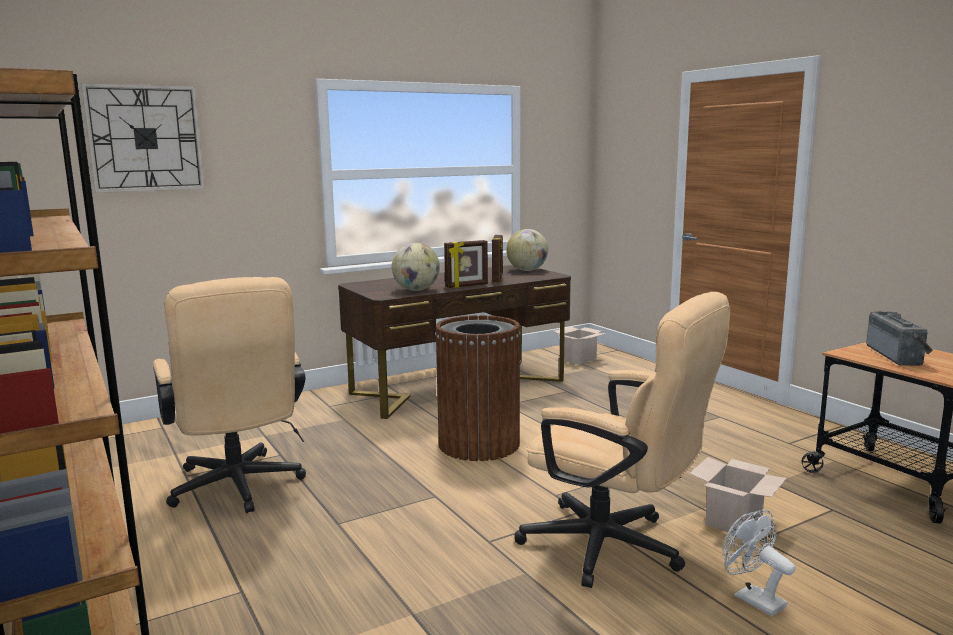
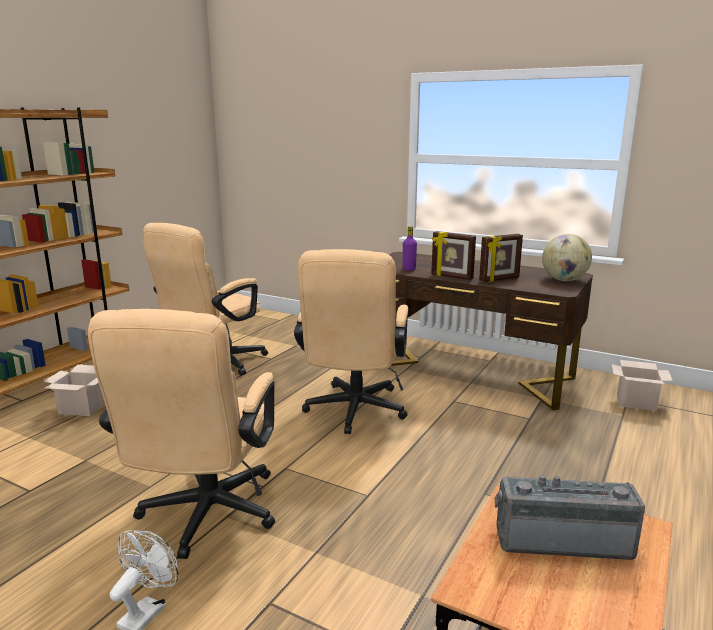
camera: 60 degrees right, 5 degrees up
wall clock [81,83,205,193] -> none
globe [392,243,440,291] -> purple bottle [403,226,417,271]
brown trash can [435,315,521,461] -> beige office chair [294,249,408,434]
cardboard box [689,457,787,532] -> cardboard box moved to [44,365,105,416]
radio [866,310,933,366] -> radio turned 150 degrees counterclockwise [495,475,645,560]

